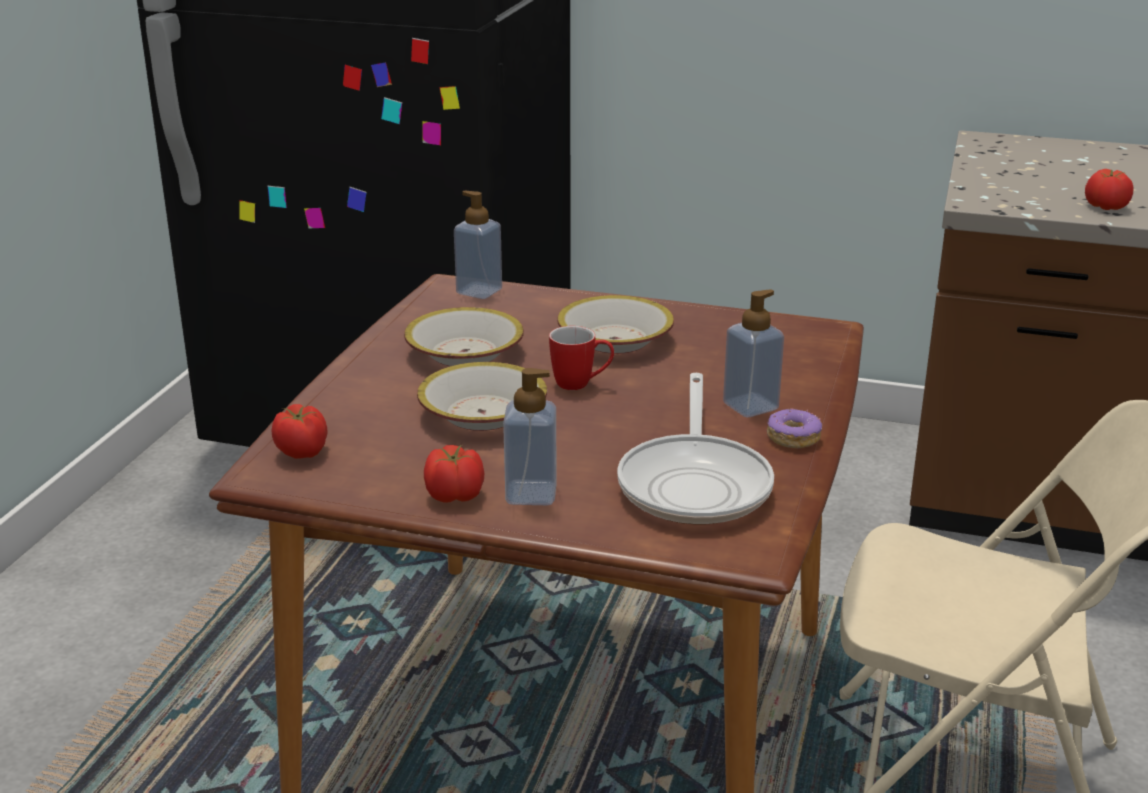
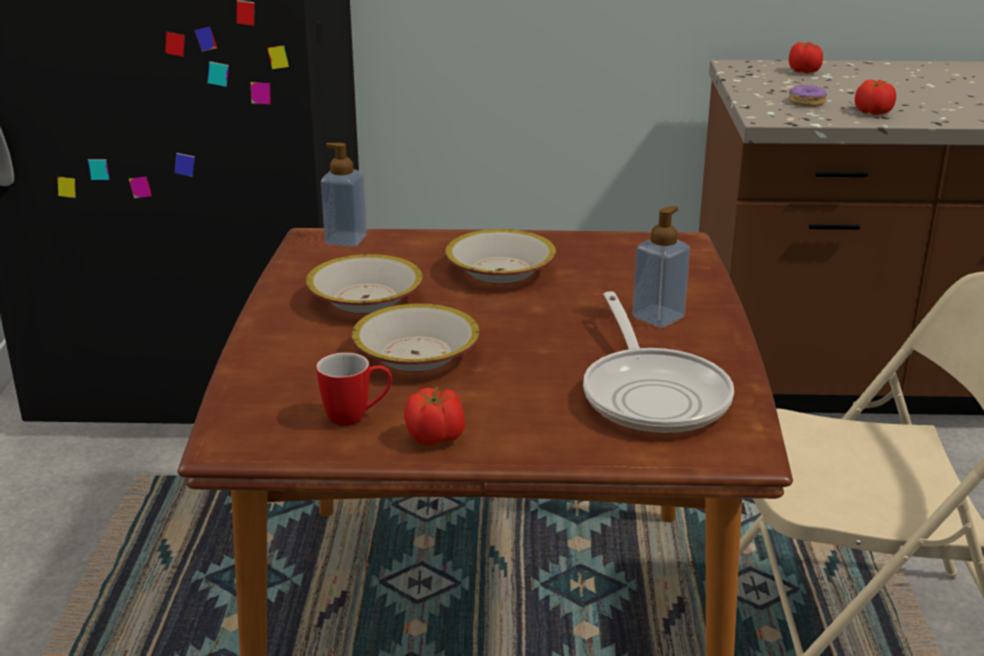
camera: 15 degrees left, 0 degrees up
tomato [271,404,328,459] -> tomato moved to [789,42,823,74]
soap dispenser [503,368,557,505] -> none
mug [549,326,614,390] -> mug moved to [316,352,392,426]
donut [767,408,822,448] -> donut moved to [789,84,827,107]

